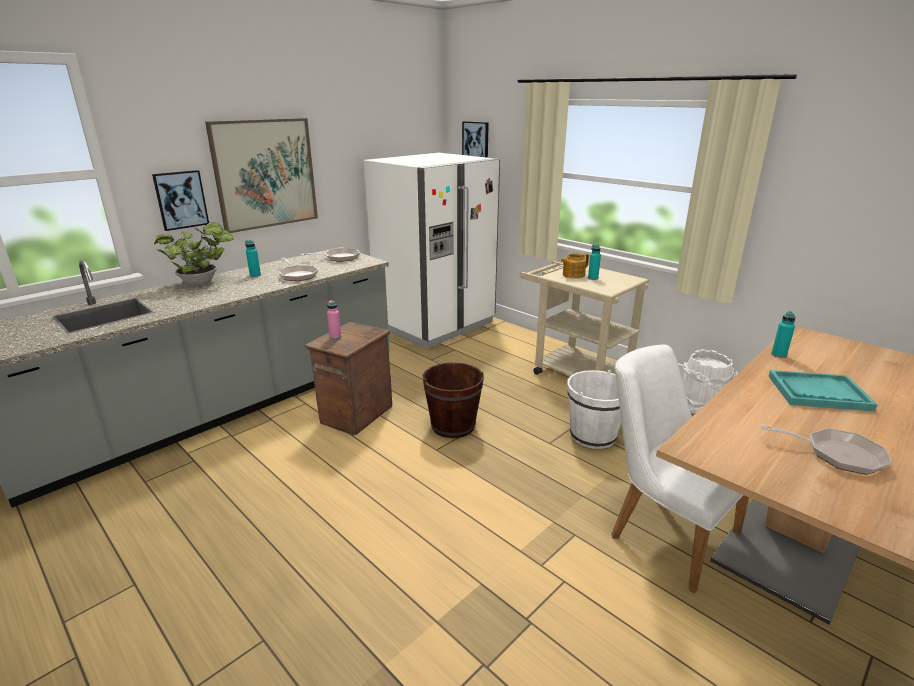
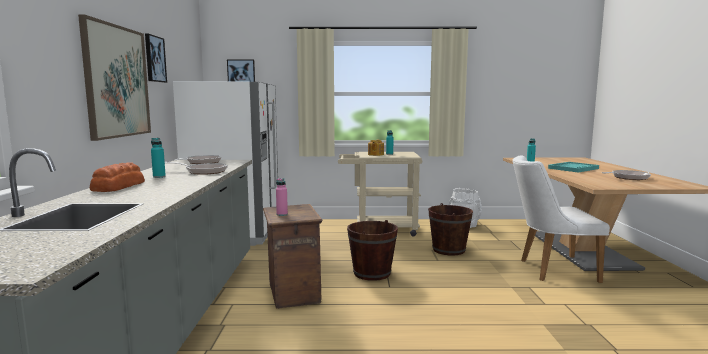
camera: 45 degrees left, 15 degrees down
picture [152,170,209,231] -> picture moved to [145,34,167,83]
potted plant [154,222,234,286] -> bread [90,162,145,192]
white bucket [567,370,622,449] -> brown bucket [428,203,473,256]

